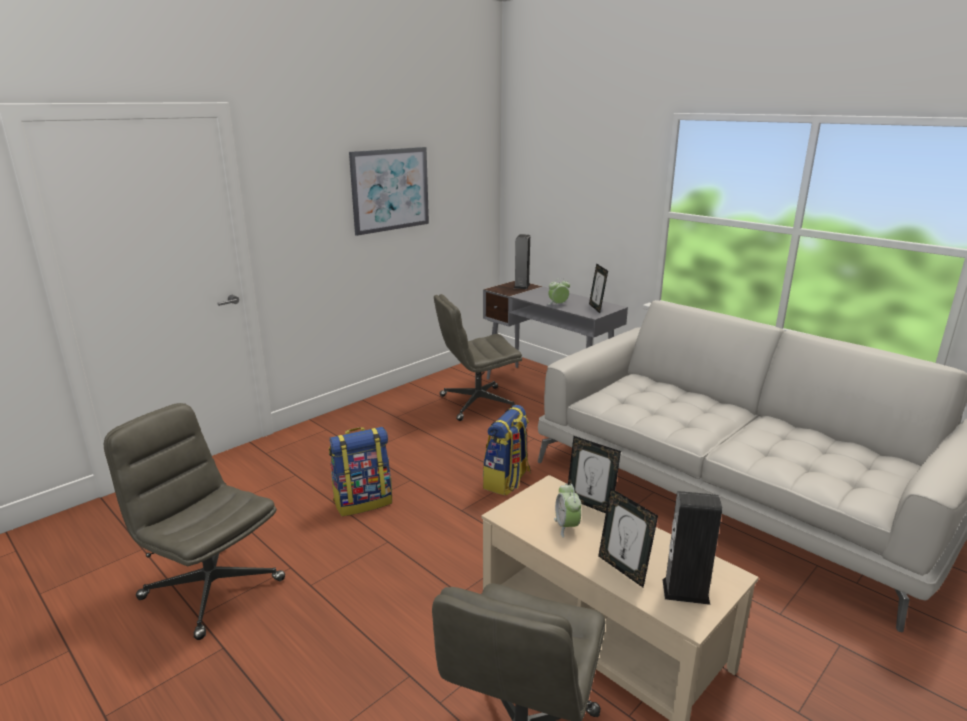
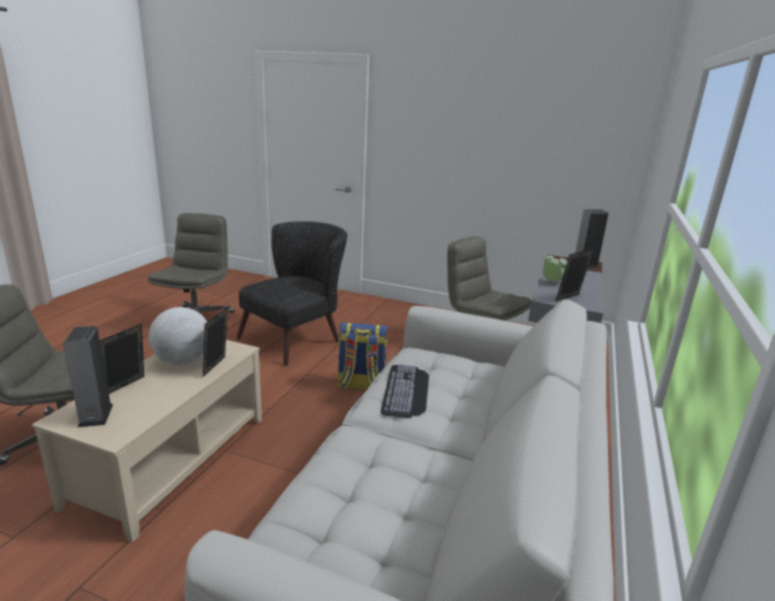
camera: 65 degrees right, 0 degrees up
backpack [329,427,392,516] -> black armchair [236,221,348,366]
picture [349,147,429,236] -> none
alarm clock [554,483,582,538] -> globe [149,307,207,365]
none -> keyboard [381,364,429,418]

